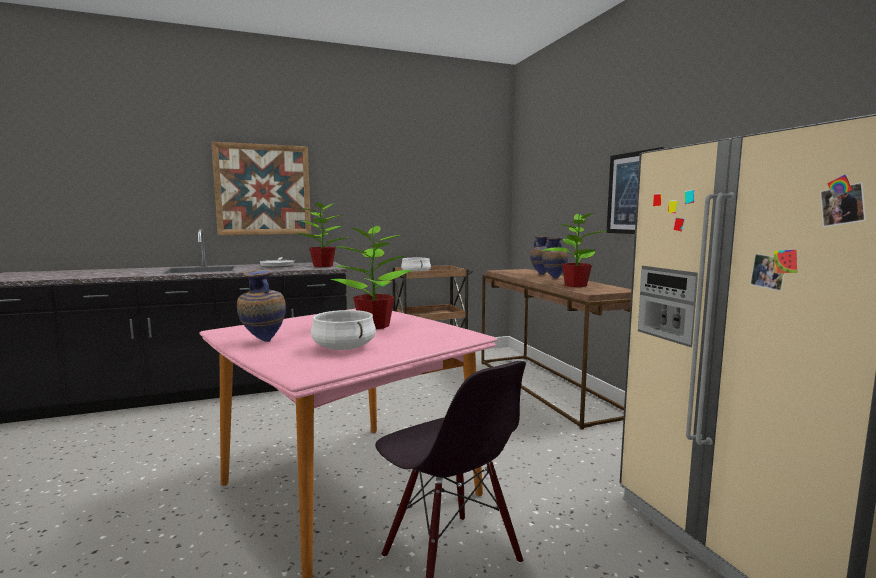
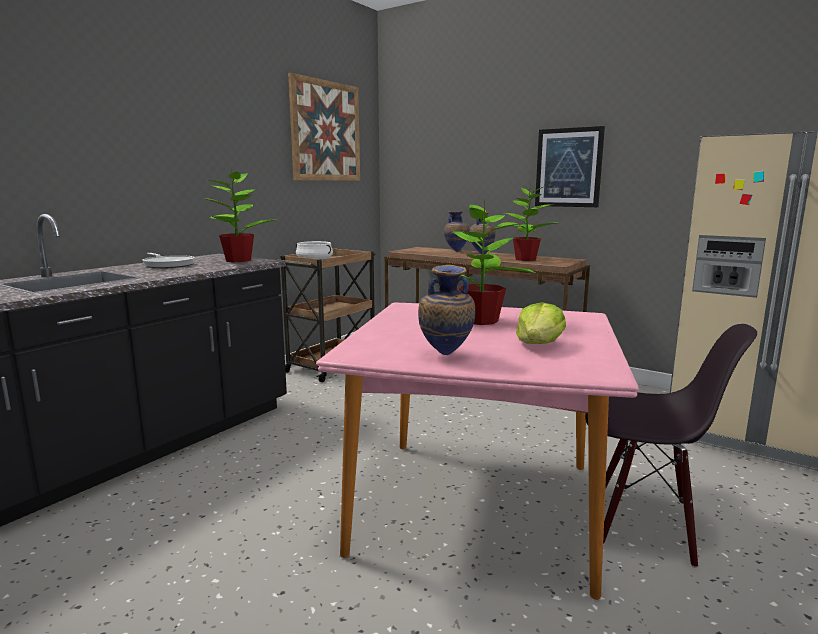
camera: 35 degrees left, 5 degrees up
picture [211,142,311,235] -> picture moved to [288,73,360,181]
white cooking pot [311,310,376,350] -> lettuce [516,302,566,344]

